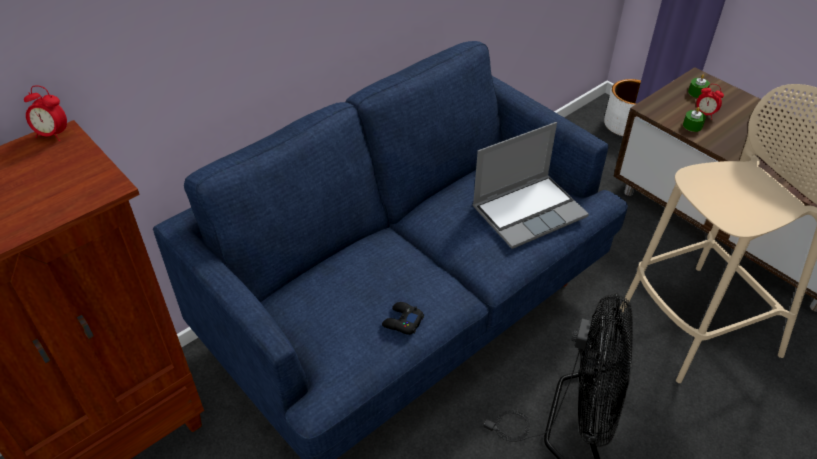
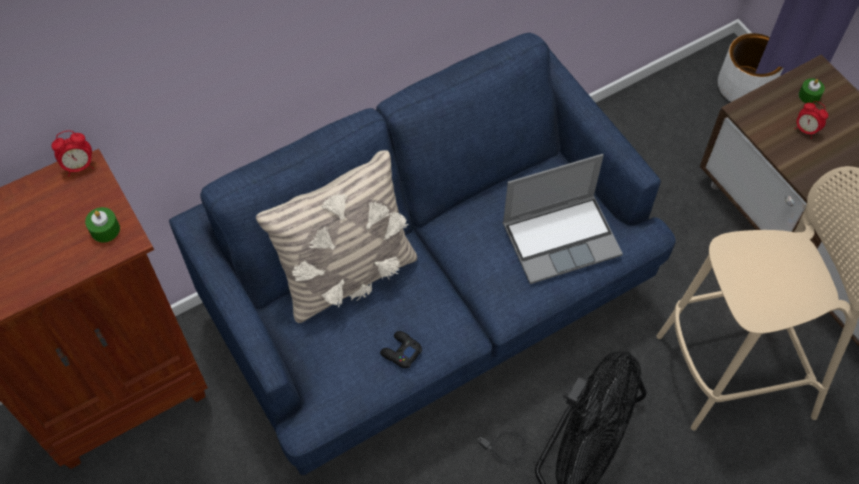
camera: 10 degrees right, 15 degrees up
alarm clock [24,85,67,141] -> alarm clock turned 45 degrees counterclockwise [51,130,94,176]
green candle [683,107,706,132] -> green candle moved to [85,207,120,243]
none -> beige pillow [256,150,417,323]

